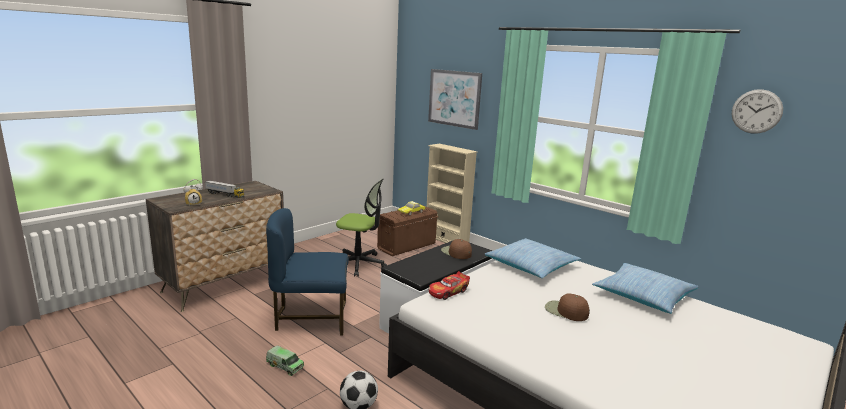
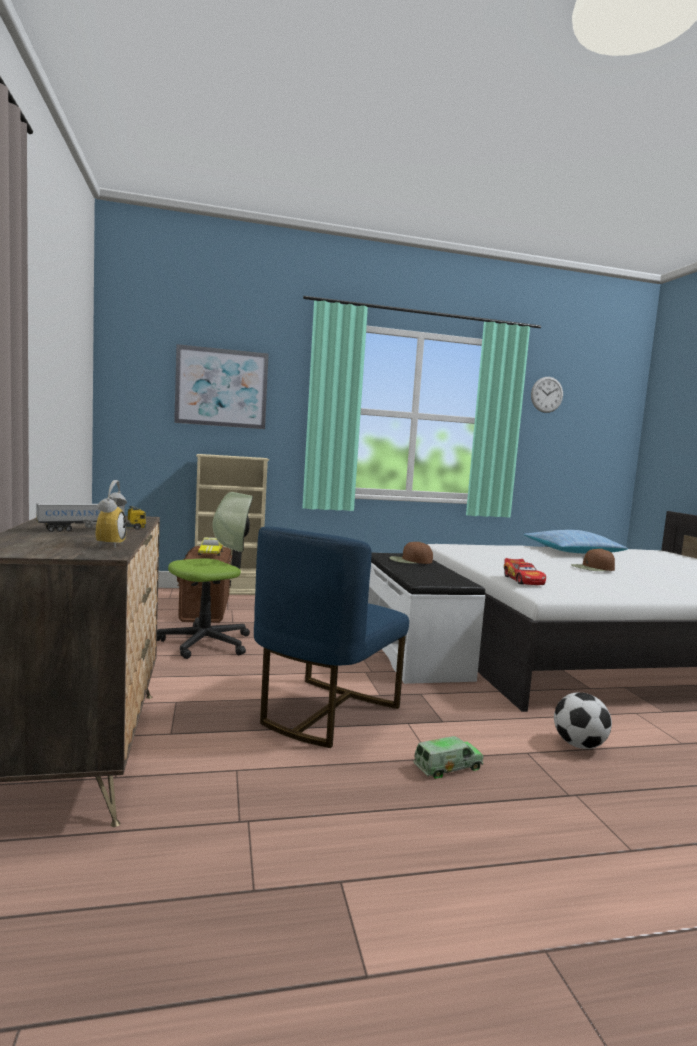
camera: 55 degrees left, 10 degrees down
pillow [485,238,581,278] -> none

